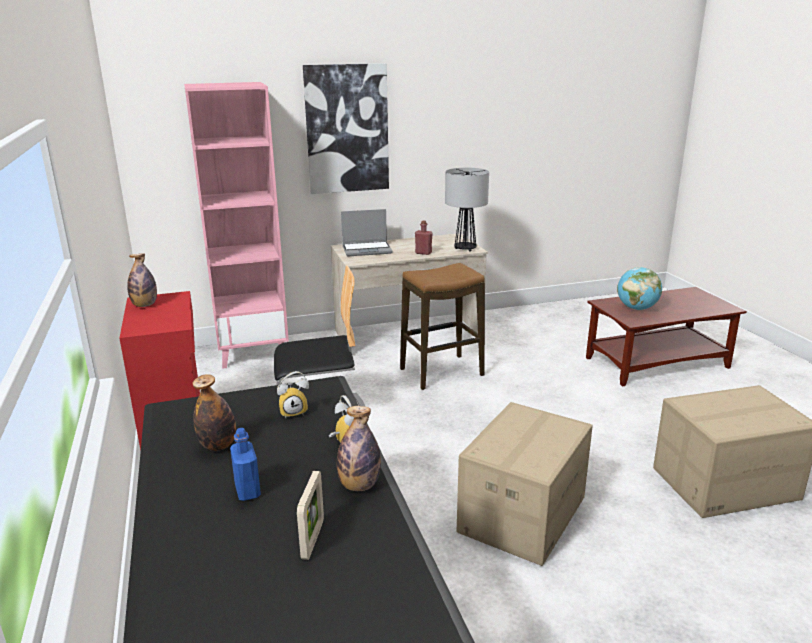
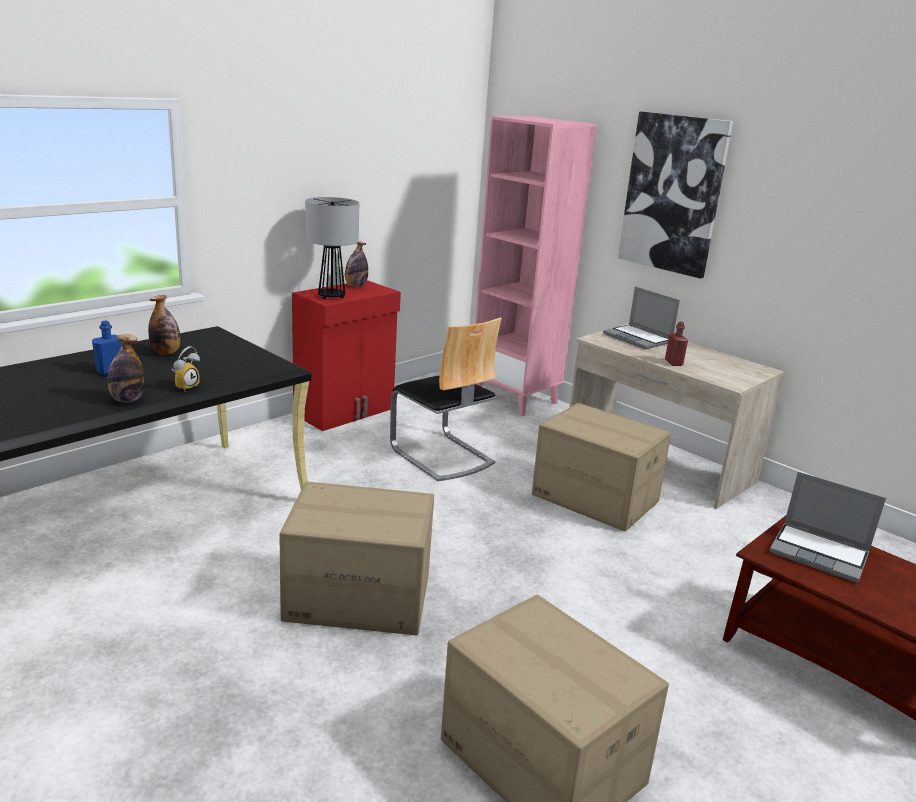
camera: 60 degrees right, 0 degrees up
alarm clock [277,371,309,418] -> none
picture frame [297,471,324,560] -> none
stool [400,263,485,390] -> cardboard box [532,403,671,532]
table lamp [445,168,489,252] -> table lamp moved to [305,197,359,299]
globe [617,267,662,310] -> laptop [770,472,886,582]

